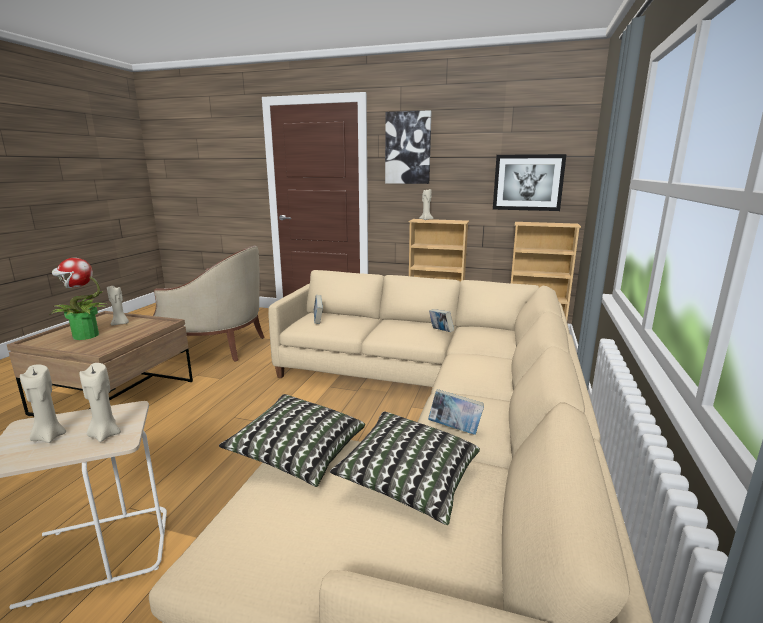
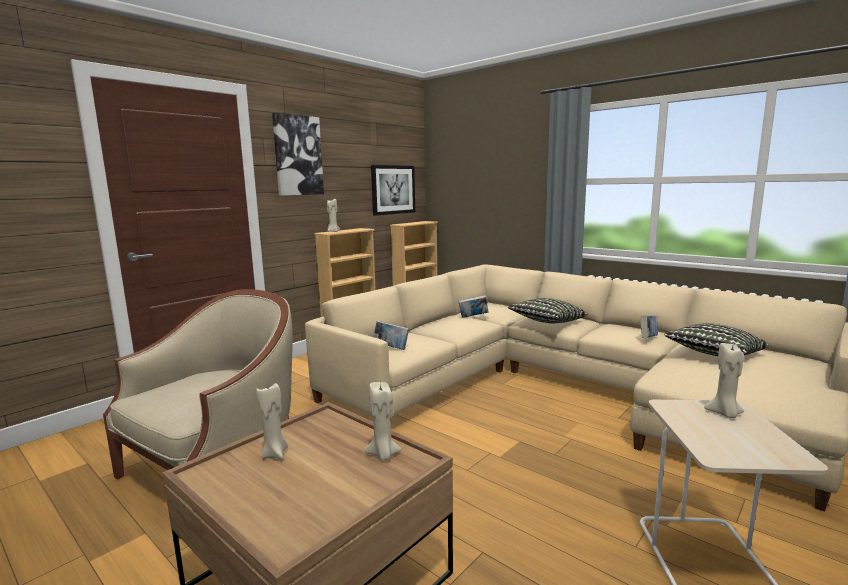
camera: 65 degrees left, 5 degrees down
beige candle [20,365,66,443] -> beige candle moved to [365,382,402,460]
potted plant [49,258,106,340] -> none
pillow [219,394,365,487] -> pillow moved to [508,298,588,323]

